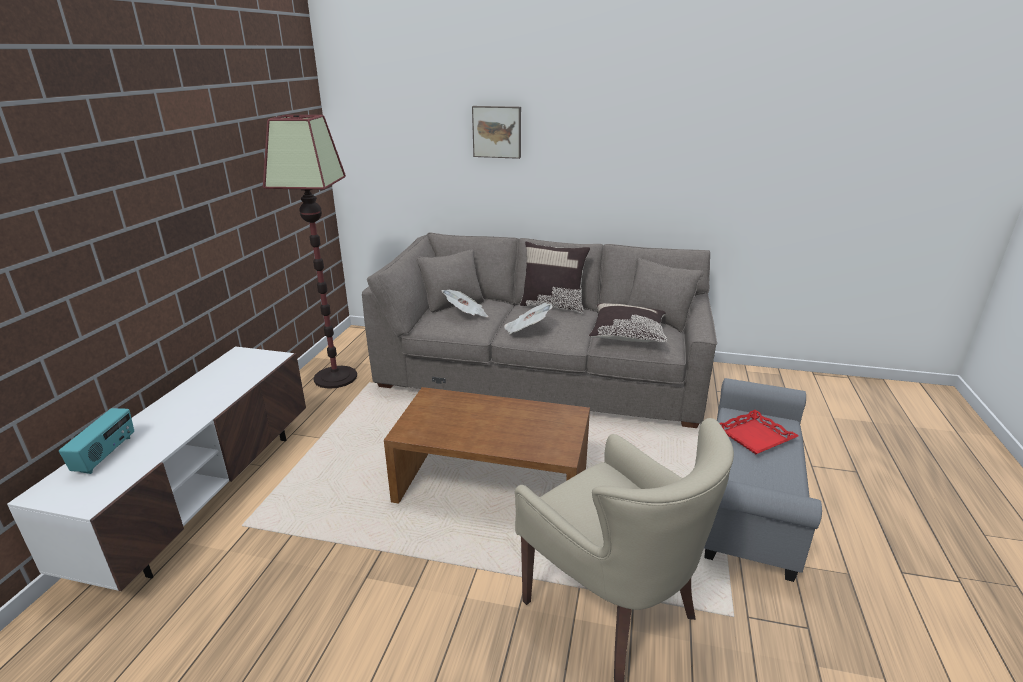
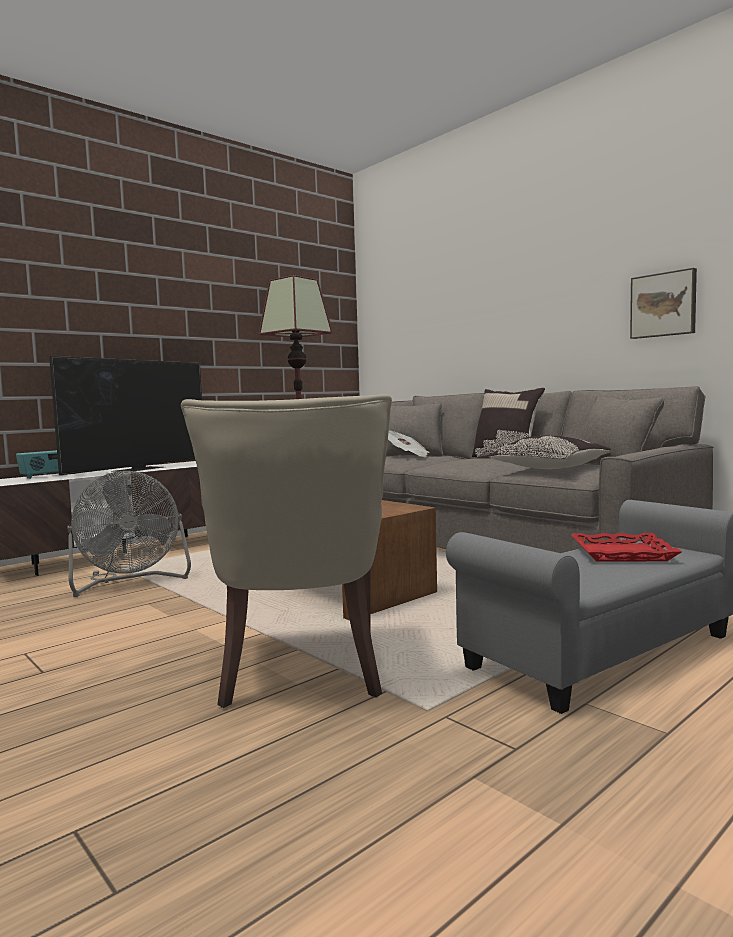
camera: 35 degrees right, 20 degrees down
picture [472,106,521,159] -> picture moved to [630,268,697,339]
newspaper [504,303,552,334] -> none
none -> television [49,356,202,475]
none -> grey fan [67,471,191,597]

